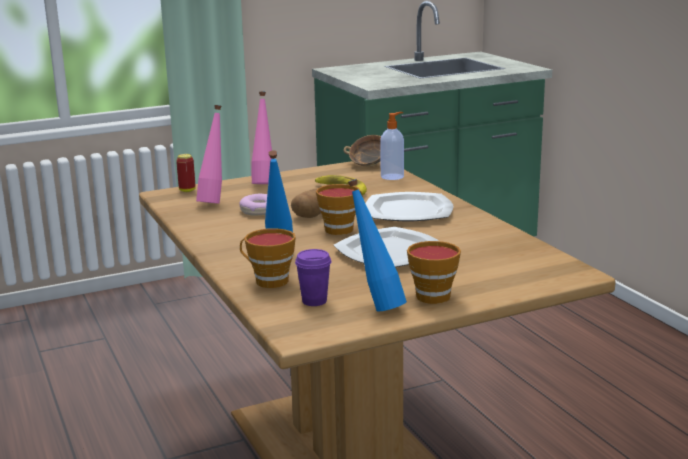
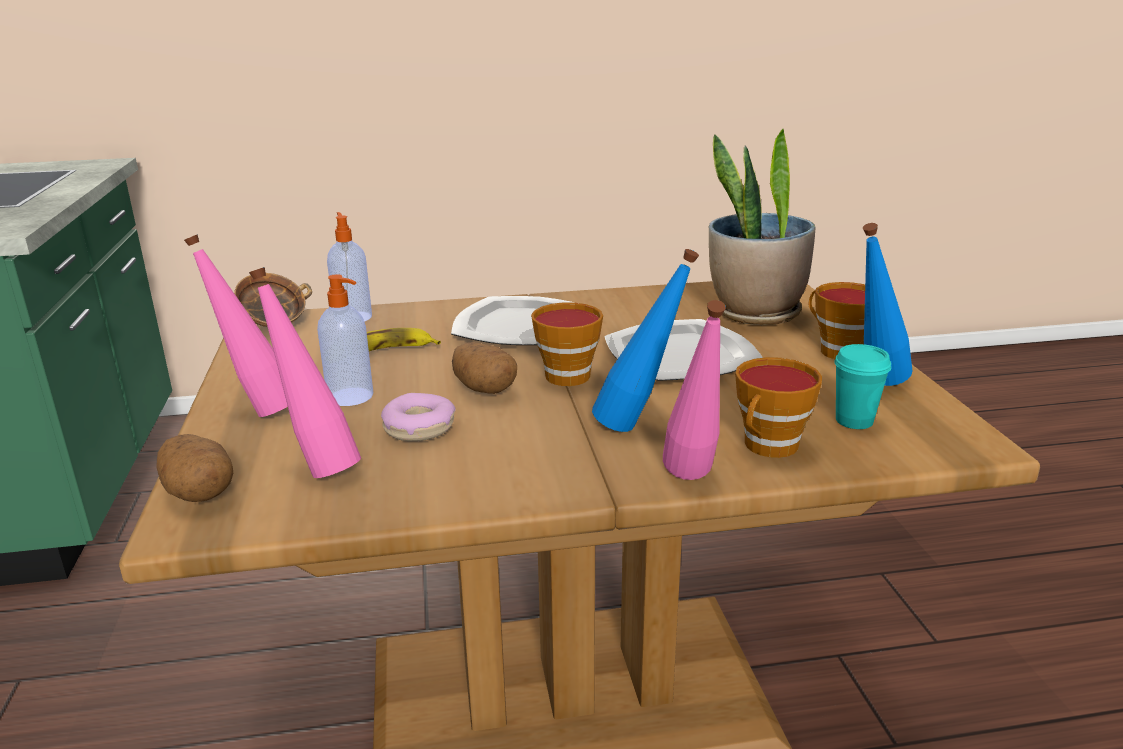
camera: 75 degrees left, 5 degrees up
can [176,154,196,192] -> potato [156,434,233,502]
purple cup [295,249,331,306] -> turquoise cup [834,344,891,429]
none -> soap dispenser [317,274,373,406]
none -> pink bottle [663,300,726,480]
none -> potted plant [709,129,816,325]

